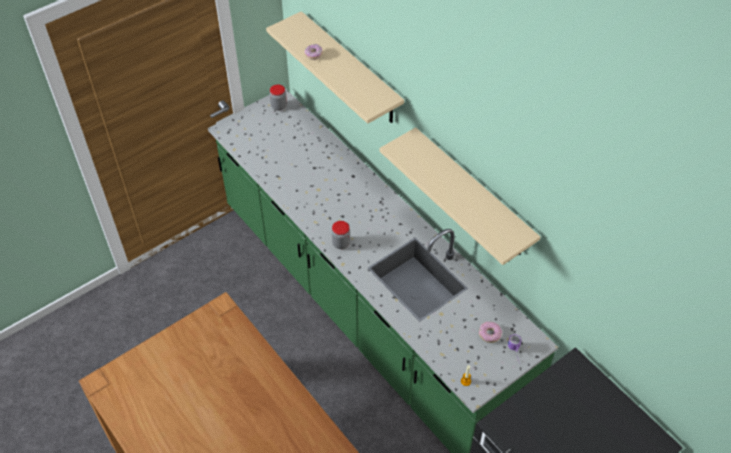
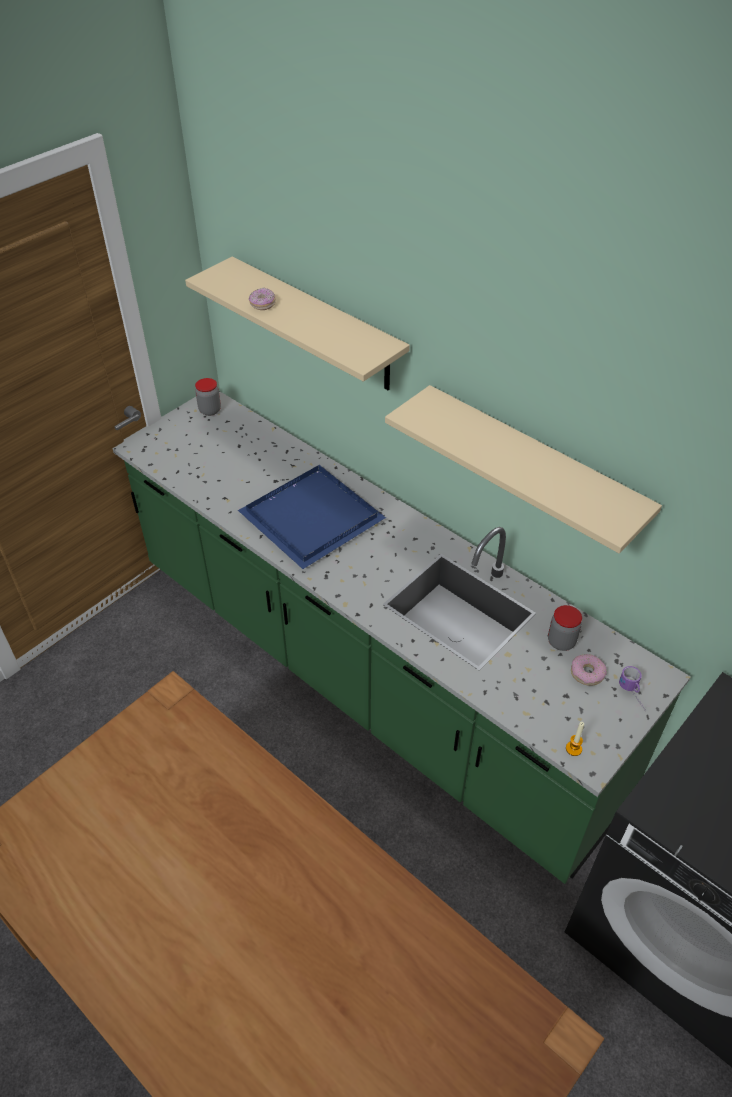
camera: 10 degrees left, 5 degrees down
jar [332,221,350,249] -> jar moved to [548,605,582,651]
none -> blue tray [238,465,386,569]

